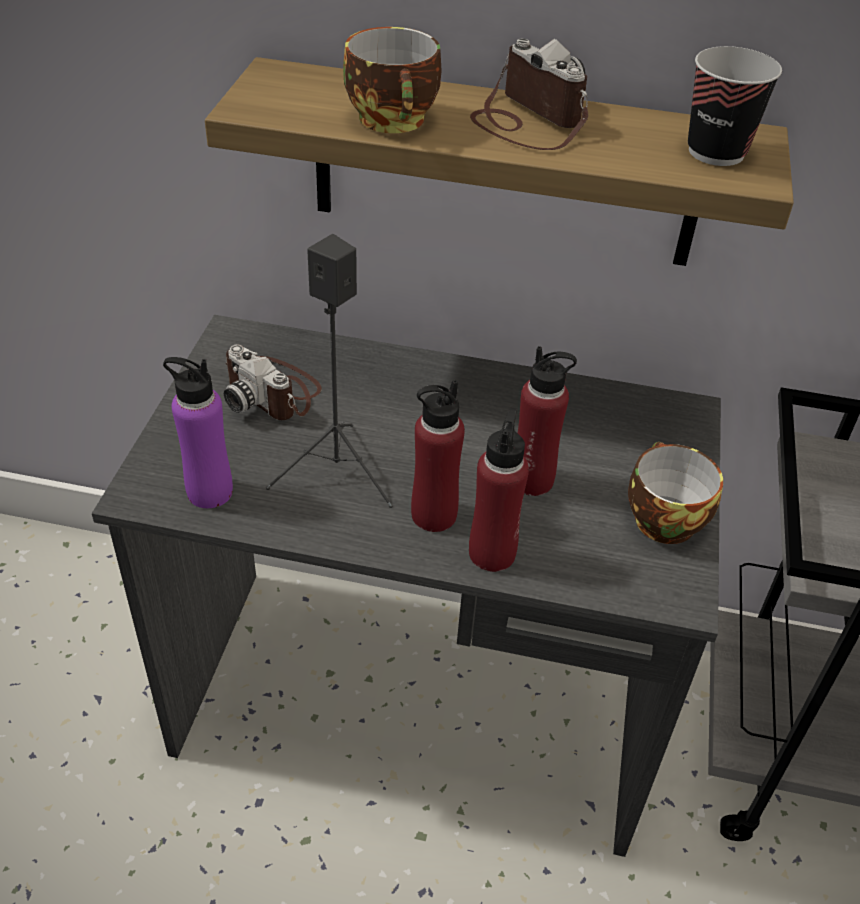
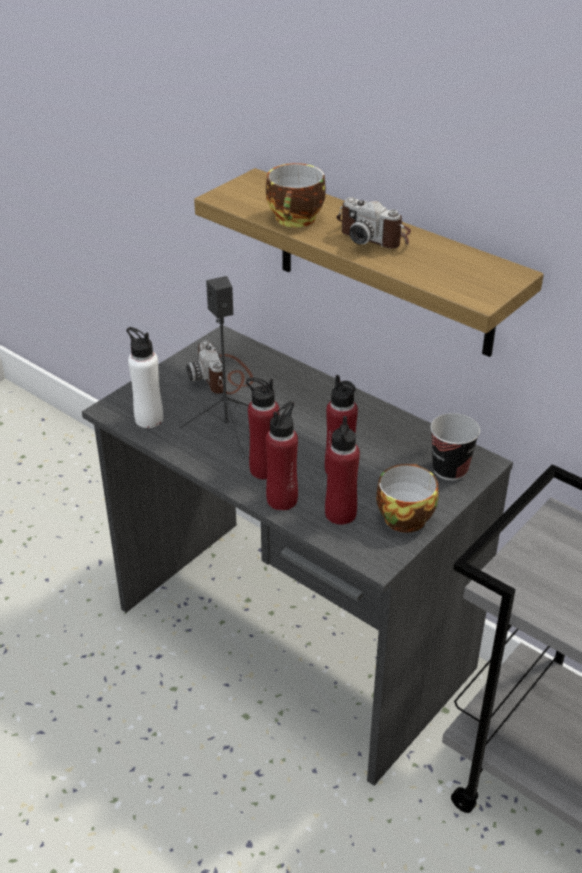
camera: 30 degrees right, 5 degrees down
purple bottle [163,357,233,508] -> white bottle [126,327,163,428]
camera [470,39,588,150] -> camera turned 135 degrees clockwise [336,197,411,249]
cup [688,46,782,166] -> cup moved to [430,413,480,481]
none -> red bottle [325,416,360,525]

